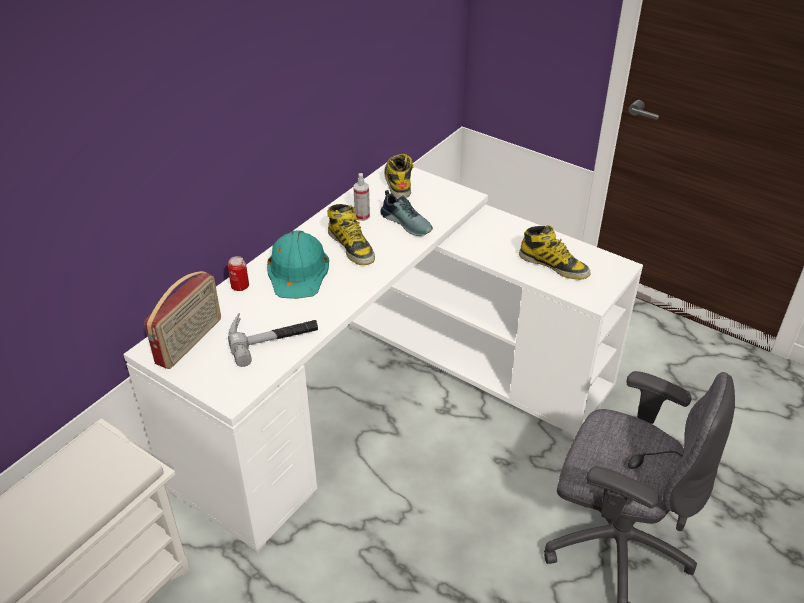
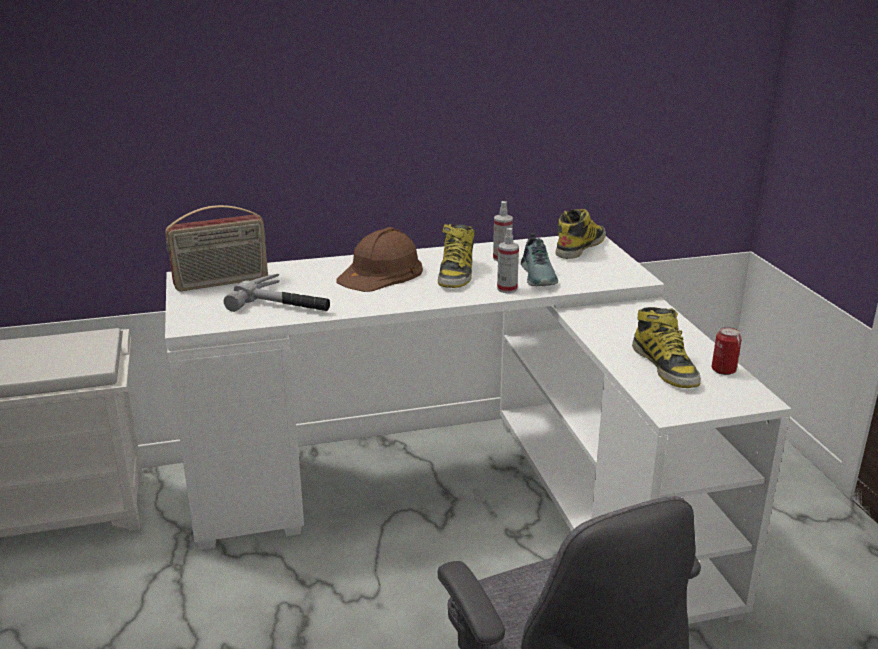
camera: 40 degrees right, 15 degrees down
can [228,256,249,291] -> can moved to [712,327,742,375]
turquoise hard hat [267,230,329,299] -> brown hard hat [336,227,423,292]
none -> spray bottle [497,228,519,293]

